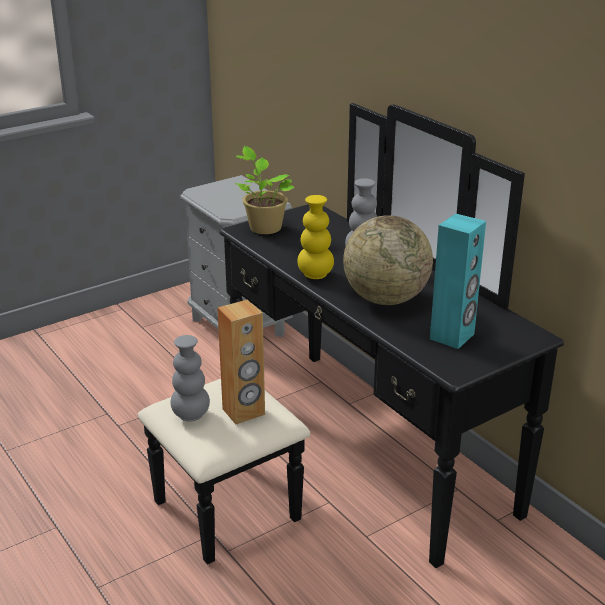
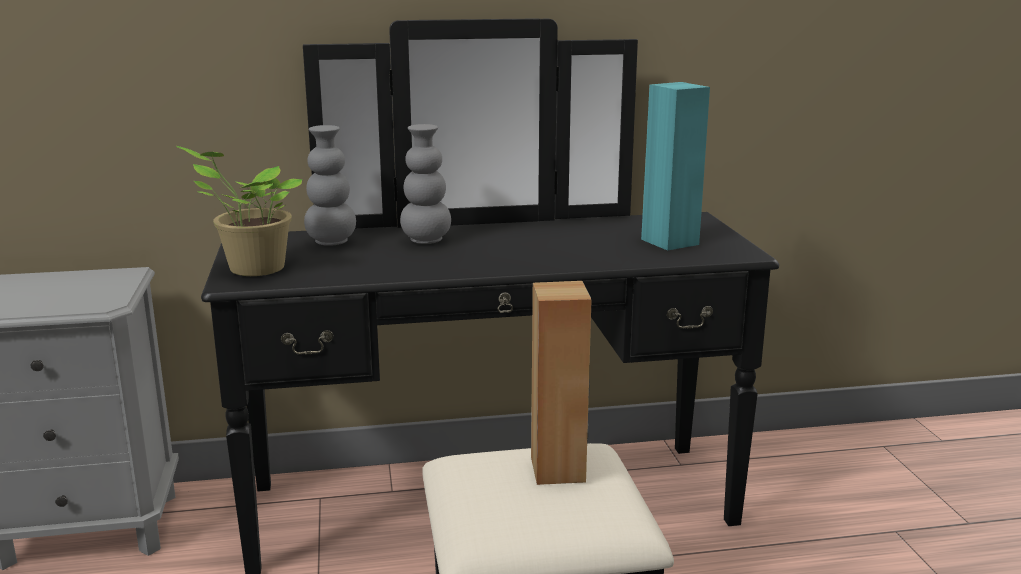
camera: 65 degrees left, 10 degrees down
grey vase [170,335,210,422] -> grey vase moved to [304,125,356,246]
yellow vase [297,195,334,279] -> none
globe [343,215,433,305] -> none

